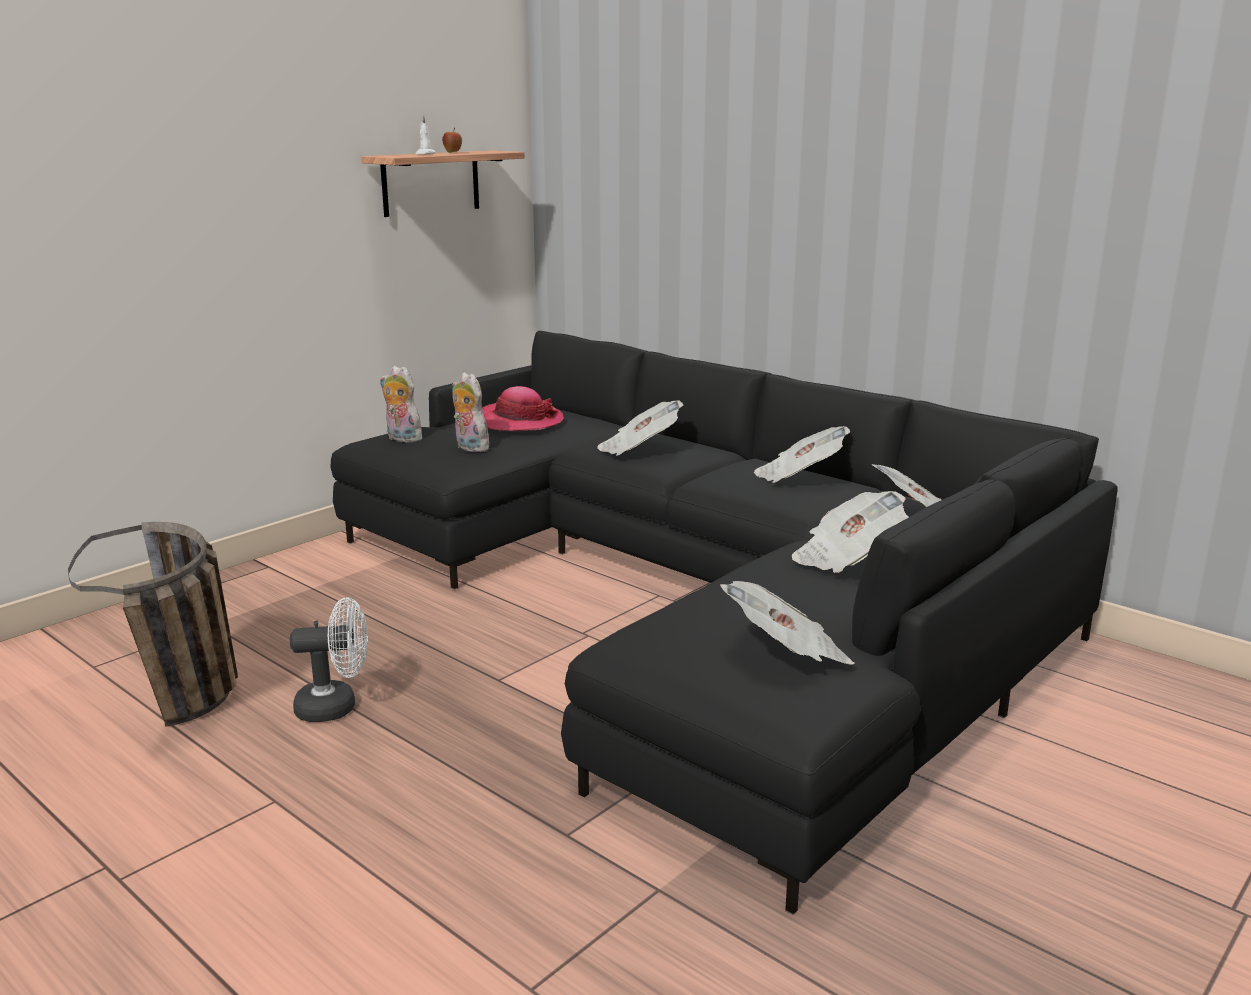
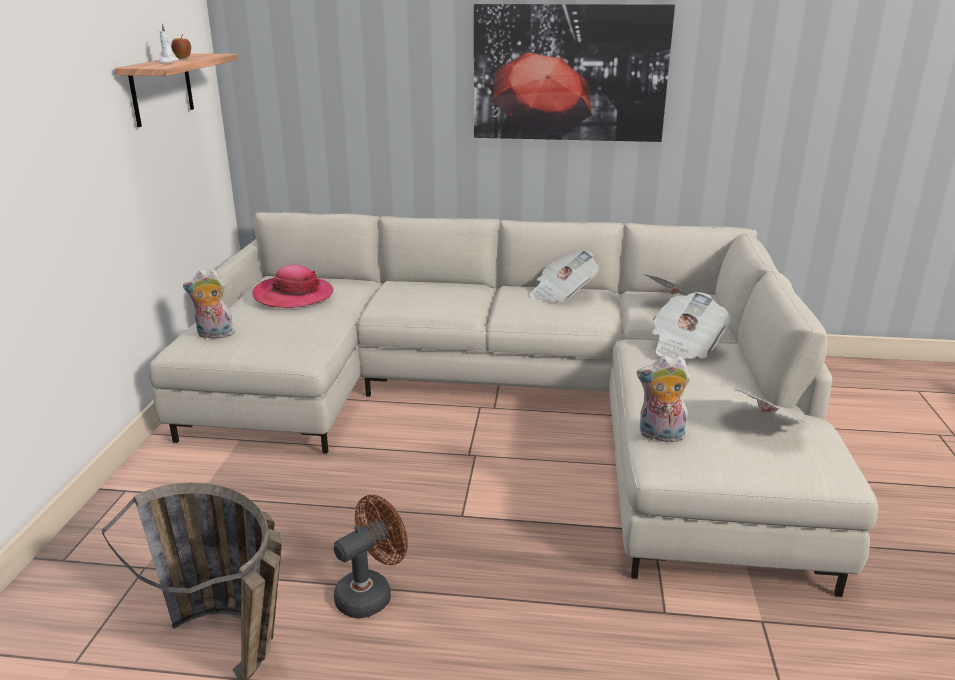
camera: 35 degrees left, 5 degrees up
white fan [290,597,368,722] -> brown fan [334,495,408,618]
black sofa [331,331,1118,915] -> beige sofa [149,212,878,598]
plush toy [452,372,489,452] -> plush toy moved to [637,355,690,442]
newspaper [597,400,683,456] -> none
none -> picture [474,4,675,142]

